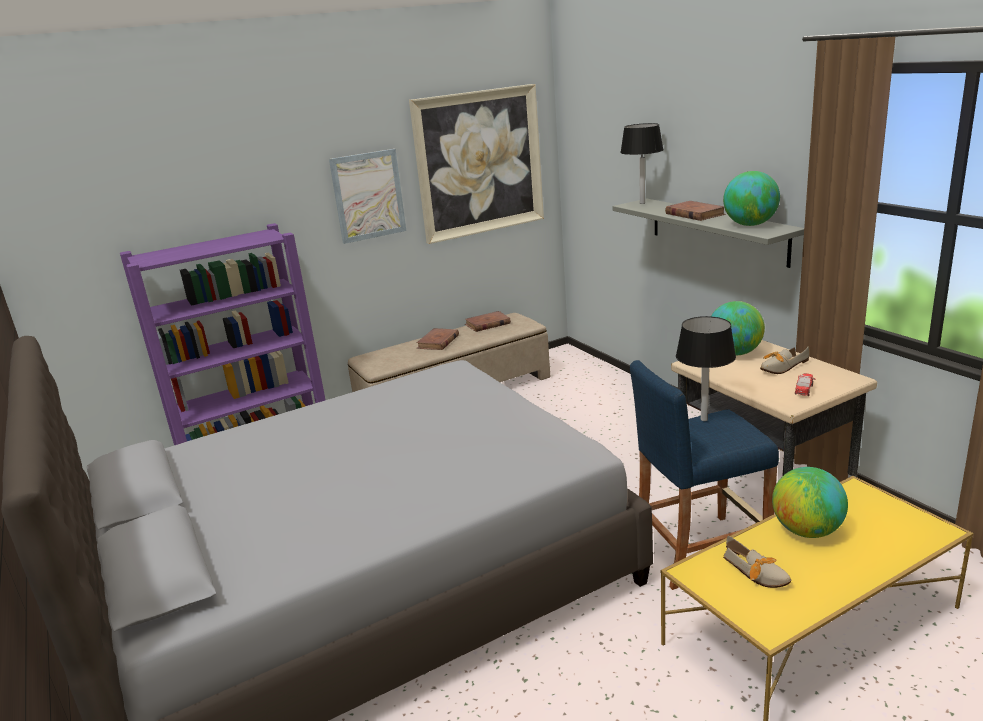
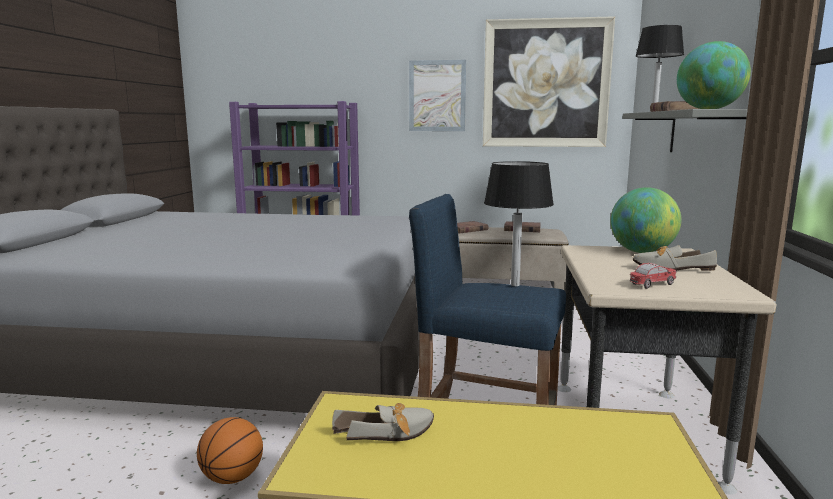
camera: 35 degrees right, 10 degrees down
shoe [723,535,791,588] -> shoe turned 105 degrees counterclockwise [332,403,434,441]
globe [772,467,848,538] -> none
none -> basketball [197,417,263,484]

